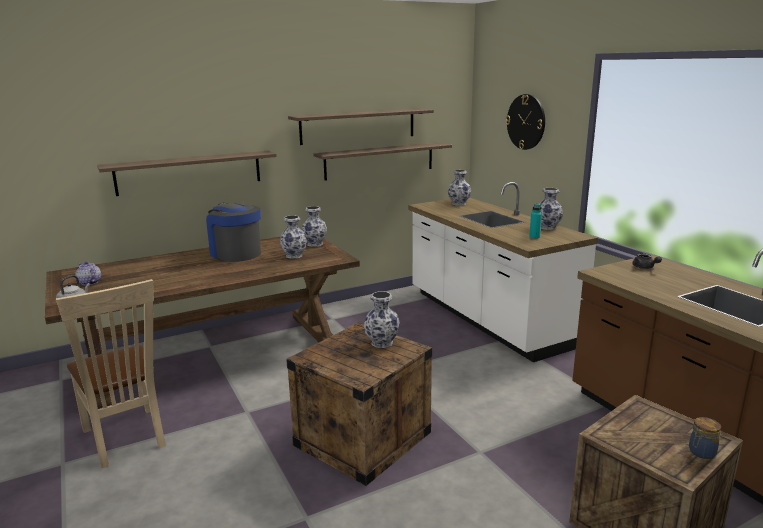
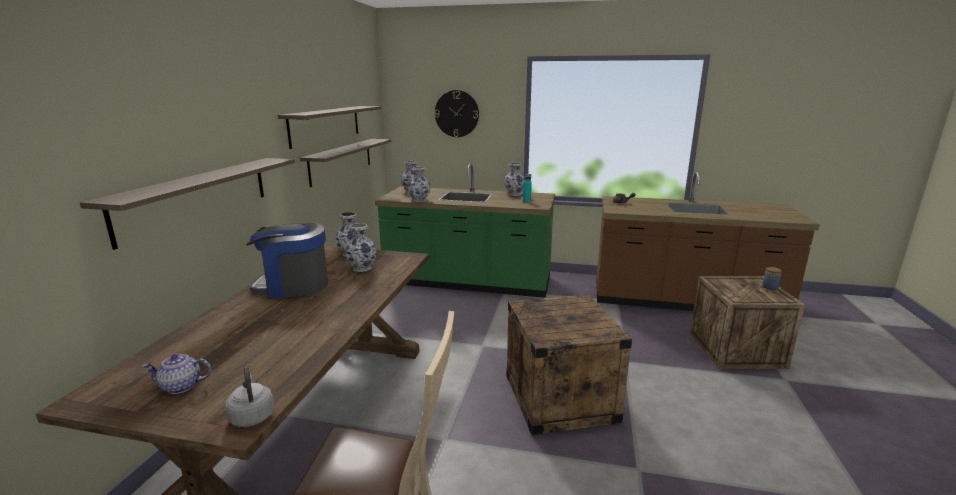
camera: 50 degrees left, 0 degrees up
vase [364,291,400,348] -> vase moved to [408,167,431,202]
white counter [408,182,598,362] -> green counter [375,164,555,298]

